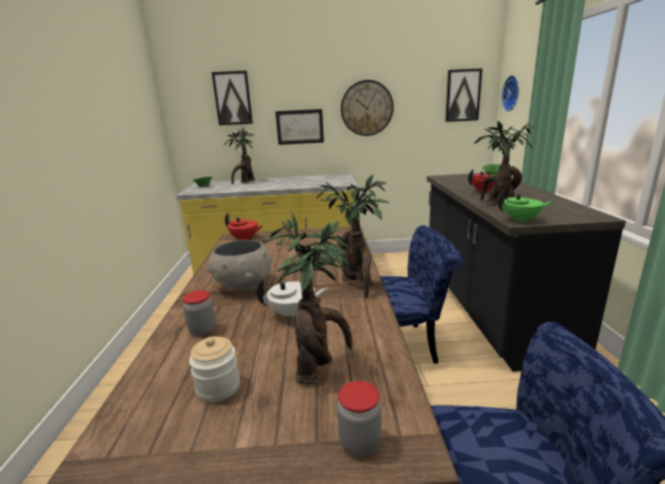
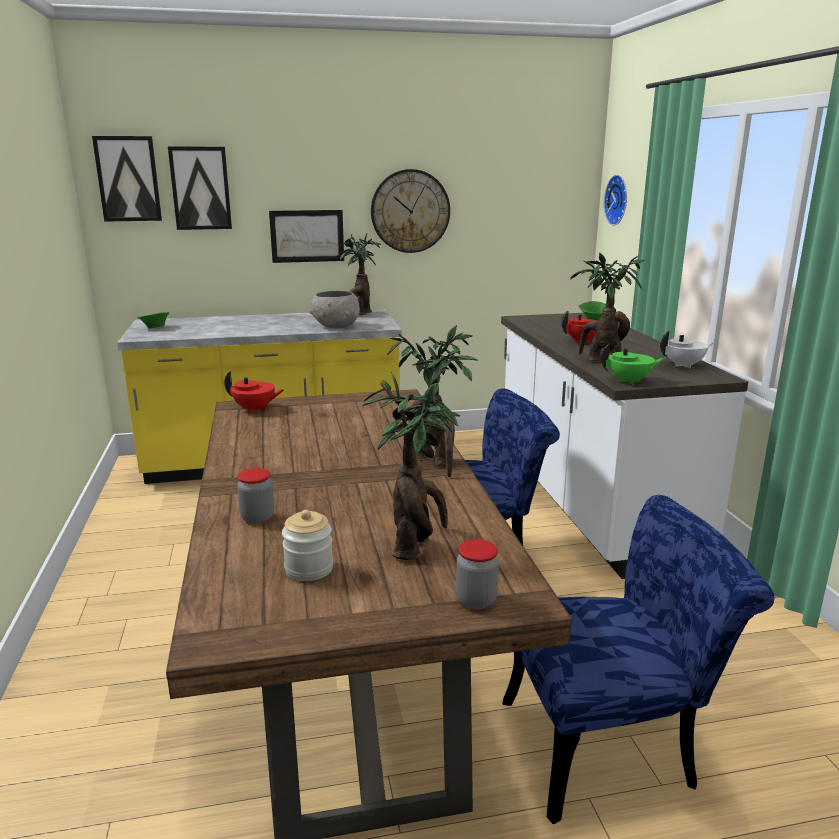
camera: 10 degrees left, 0 degrees up
grey bowl [207,240,272,291] -> grey bowl moved to [309,291,360,329]
potted plant [224,127,255,184] -> potted plant moved to [340,234,381,315]
white teapot [256,279,328,321] -> white teapot moved to [660,331,714,369]
black counter [427,173,626,372] -> white counter [501,313,748,579]
picture [445,68,483,122] -> picture moved to [92,136,162,222]

